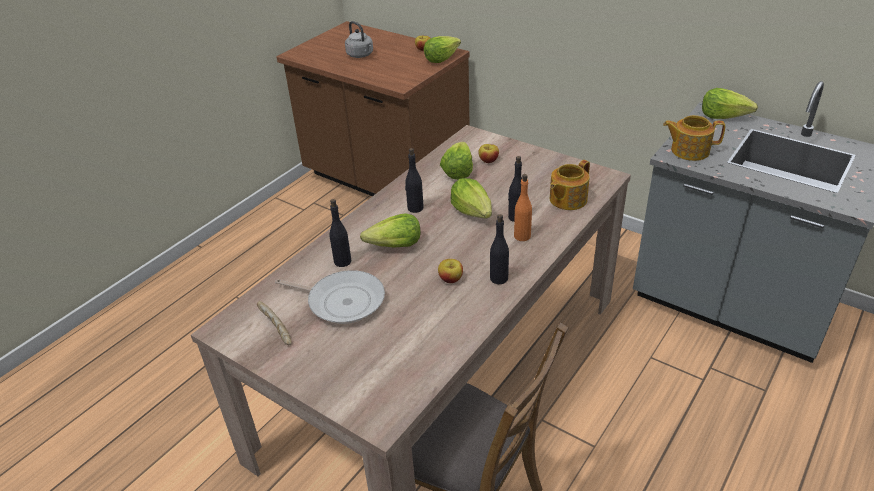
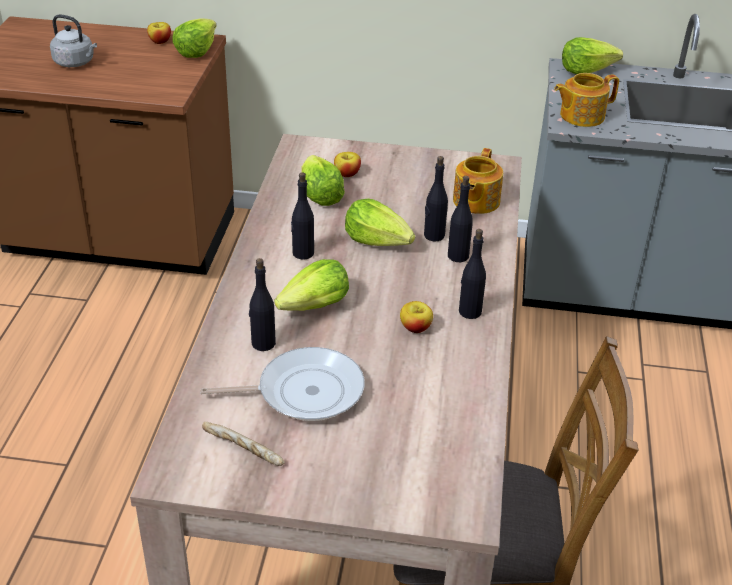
camera: 30 degrees left, 0 degrees up
orange bottle [514,174,532,241] -> black bottle [448,176,473,262]

